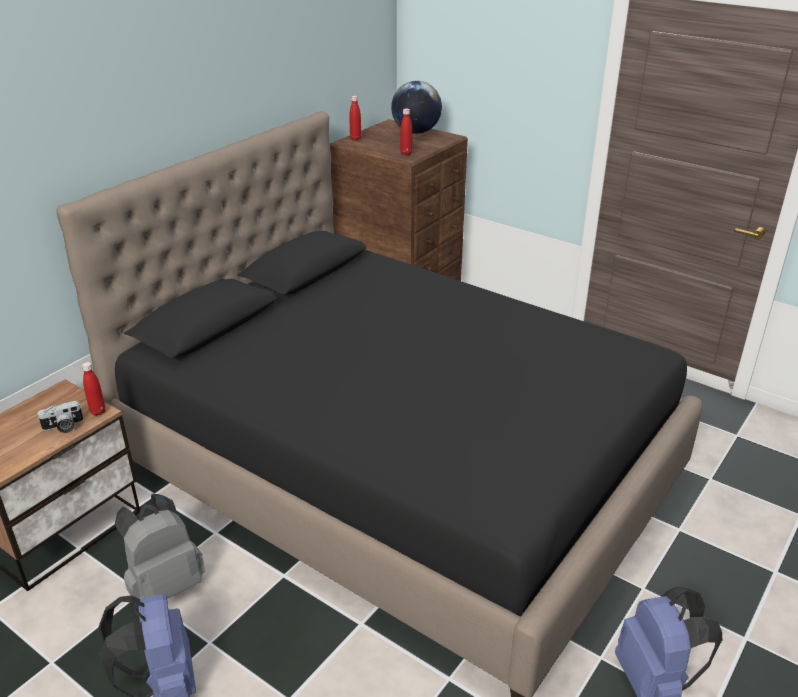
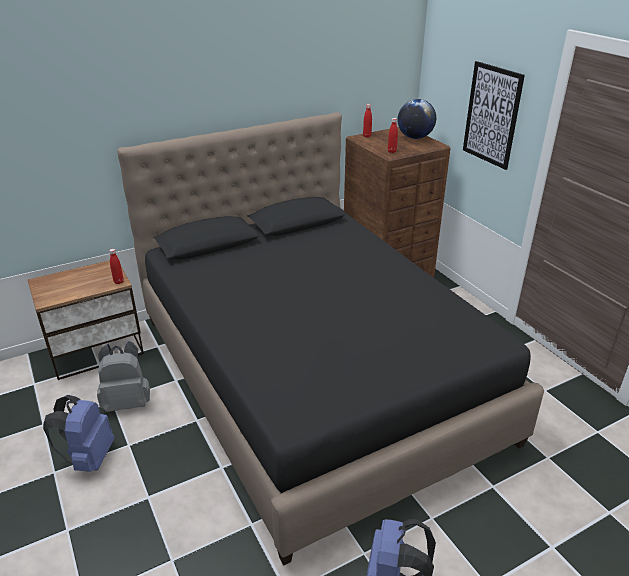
camera: 25 degrees right, 0 degrees up
camera [37,400,84,433] -> none
none -> picture [463,61,525,170]

